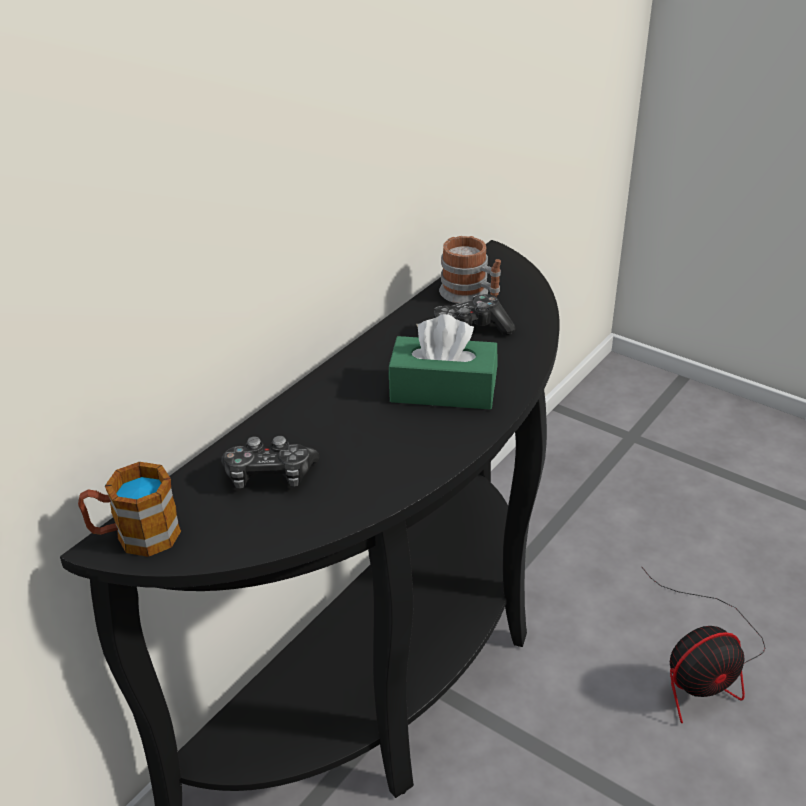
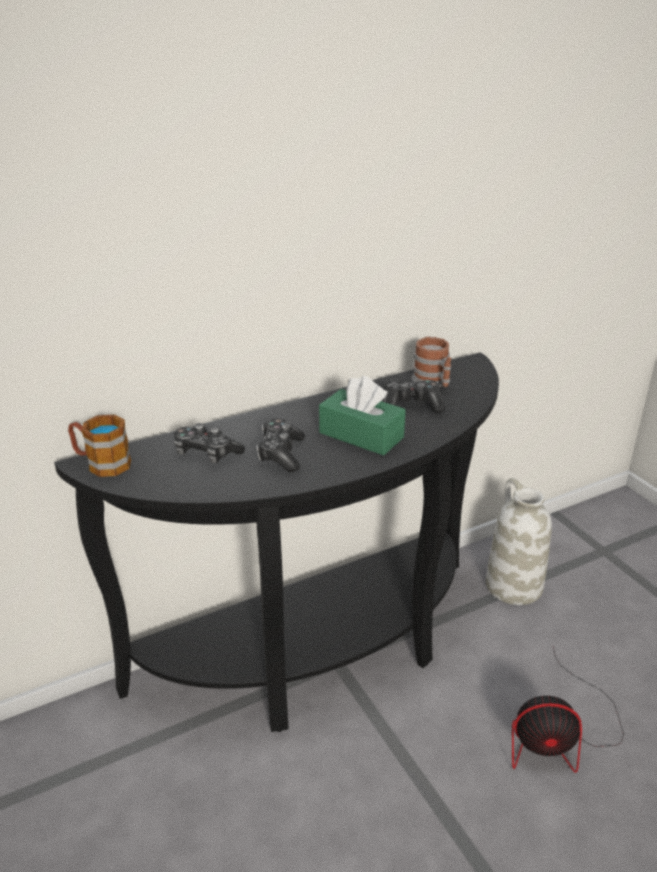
camera: 25 degrees right, 5 degrees down
none -> game controller [256,418,305,472]
none -> white vase [486,478,552,605]

